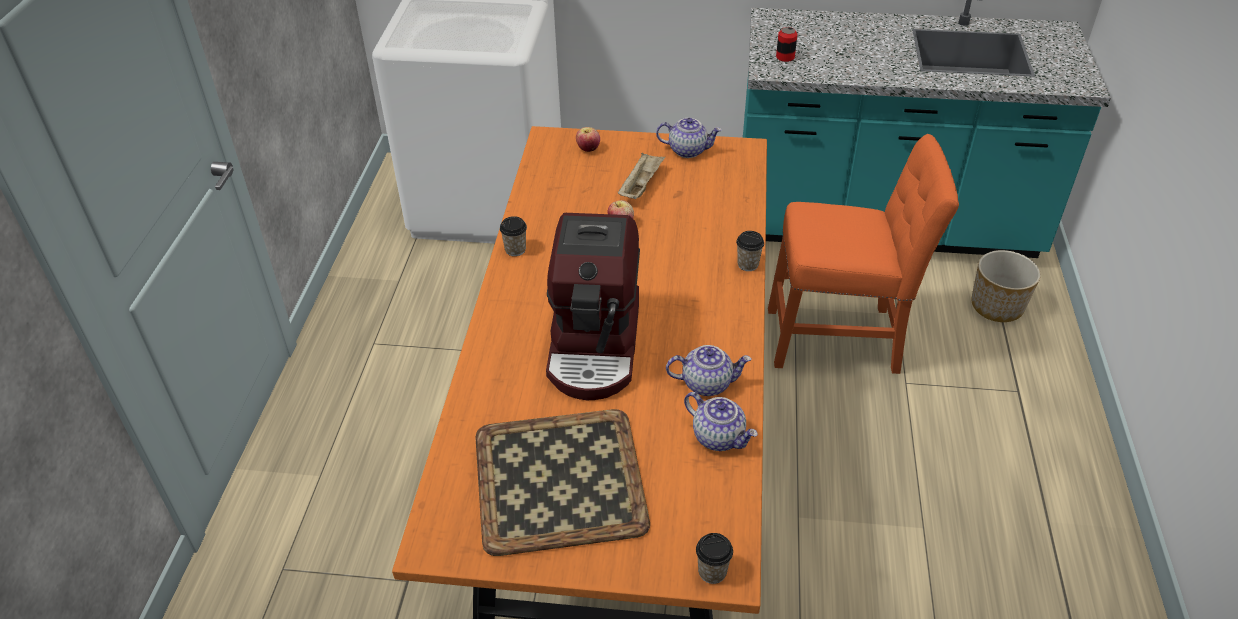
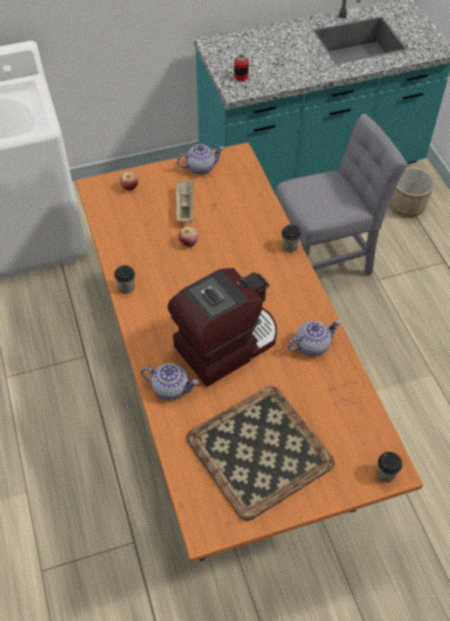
camera: 25 degrees left, 10 degrees up
coffee machine [546,213,640,400] -> coffee machine turned 105 degrees counterclockwise [167,268,277,387]
teapot [684,392,758,451] -> teapot moved to [141,363,198,400]
orange chair [768,134,959,374] -> grey chair [276,114,407,275]

